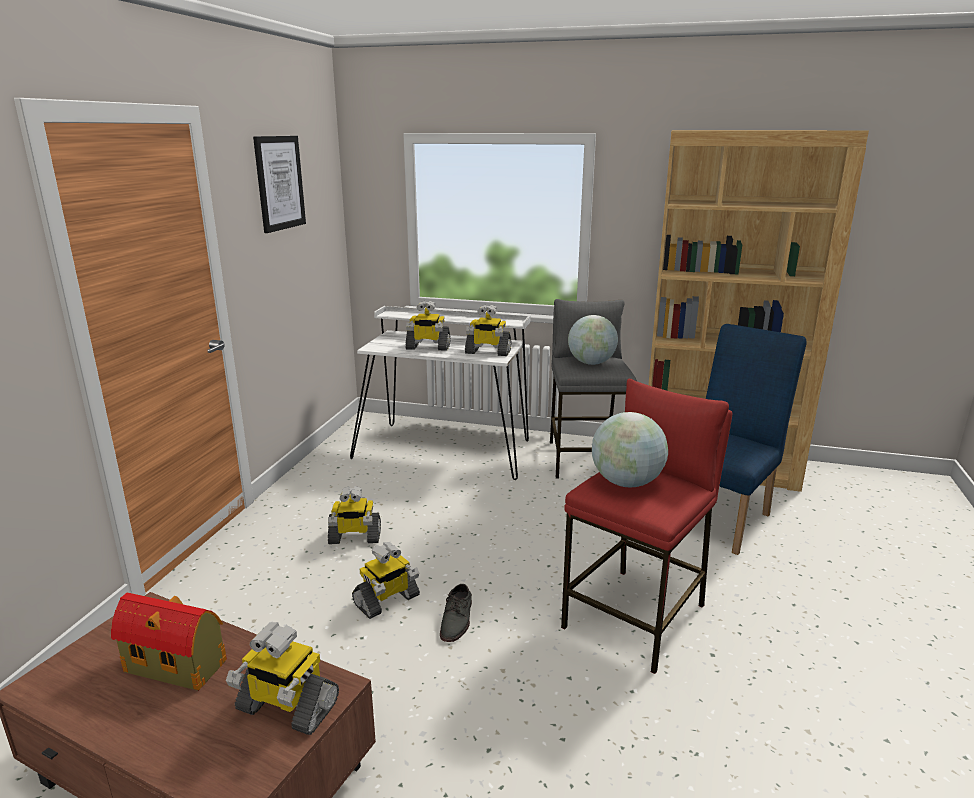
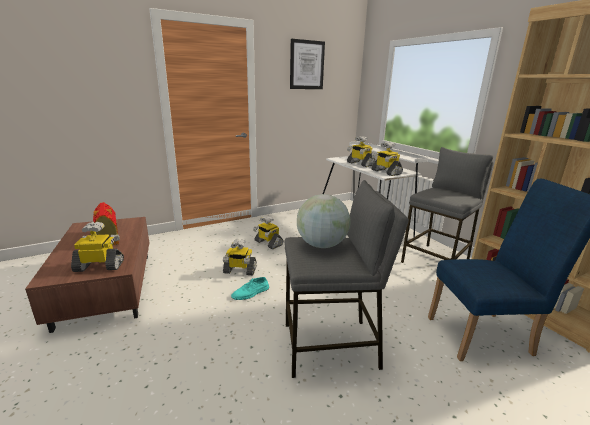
camera: 45 degrees right, 0 degrees up
toy robot [226,622,339,735] -> toy robot turned 105 degrees clockwise [71,222,124,272]
grey shoe [440,584,472,642] -> turquoise shoe [231,277,269,300]
red stool [561,379,732,674] -> grey stool [285,180,409,378]
globe [568,315,618,365] -> none

